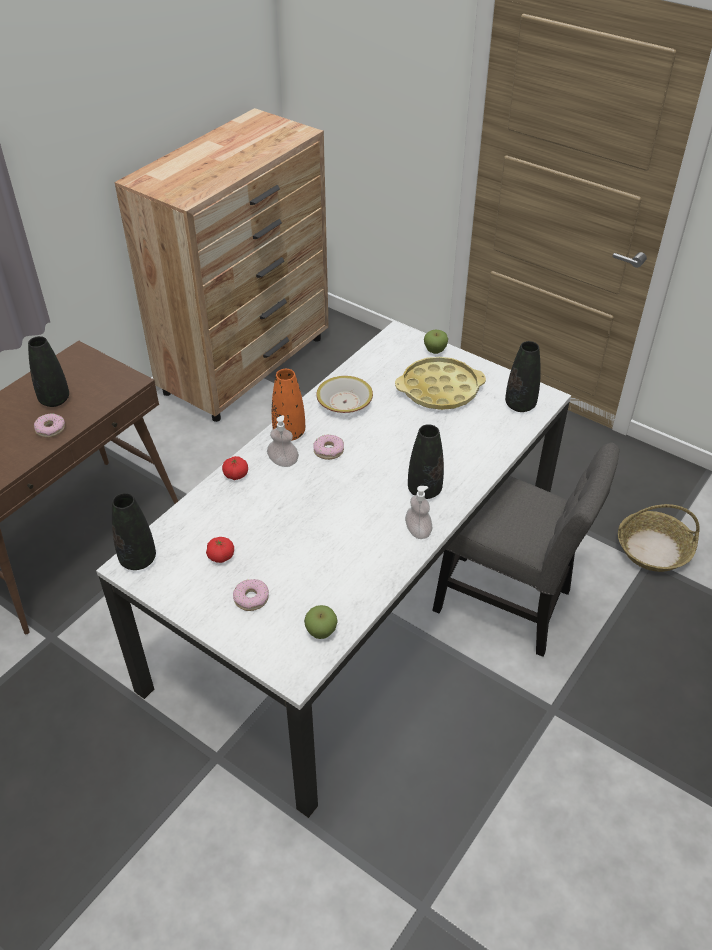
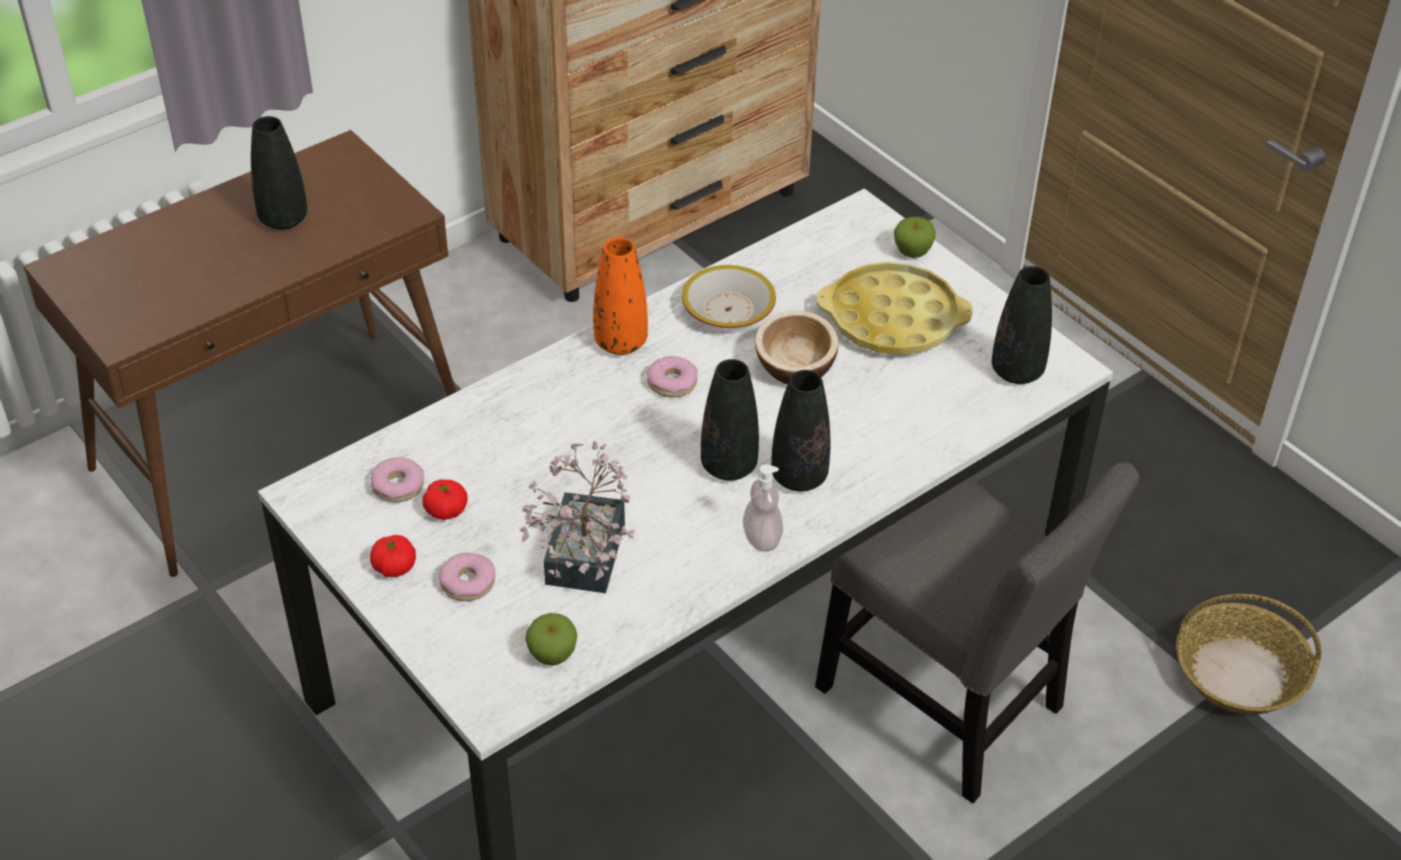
camera: 15 degrees right, 0 degrees up
donut [34,413,65,438] -> donut moved to [371,457,424,502]
black vase [112,493,156,570] -> black vase moved to [701,359,759,481]
tomato [222,456,248,480] -> tomato moved to [370,535,416,577]
soap dispenser [267,415,299,467] -> none
none -> potted plant [519,440,636,593]
none -> bowl [755,310,839,384]

